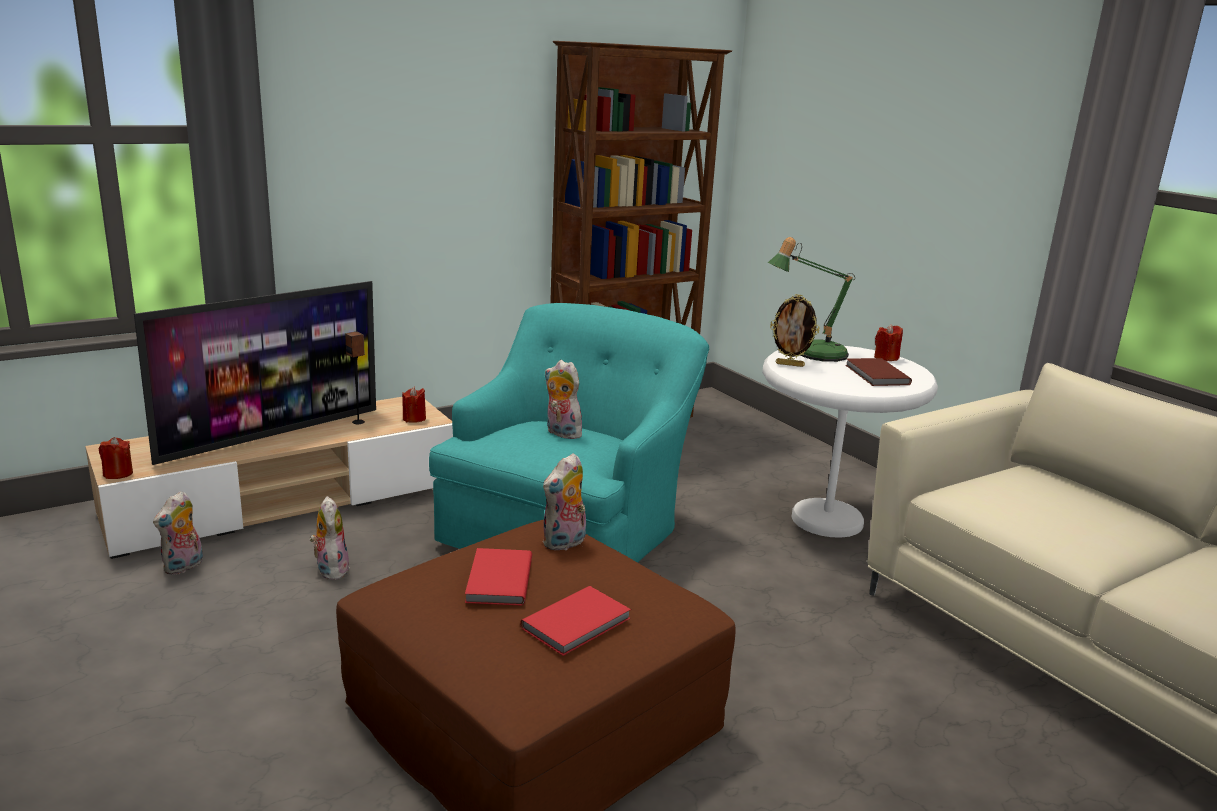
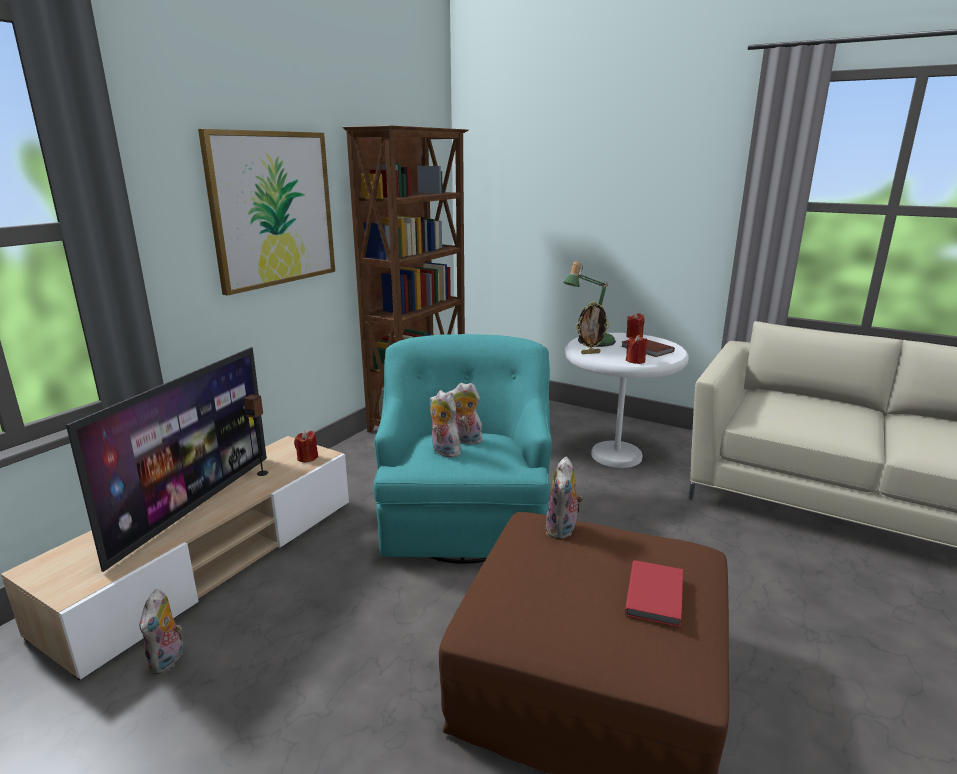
camera: 25 degrees left, 0 degrees up
red candle [99,437,133,479] -> red candle moved to [626,335,647,364]
plush toy [310,496,350,580] -> plush toy moved to [430,390,462,458]
red book [465,548,532,606] -> none
none -> picture [198,129,335,296]

